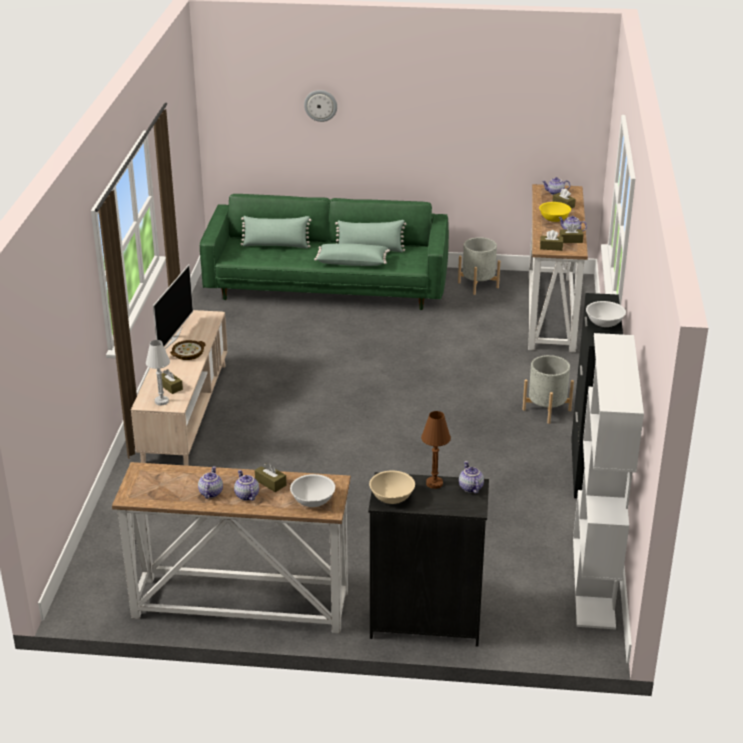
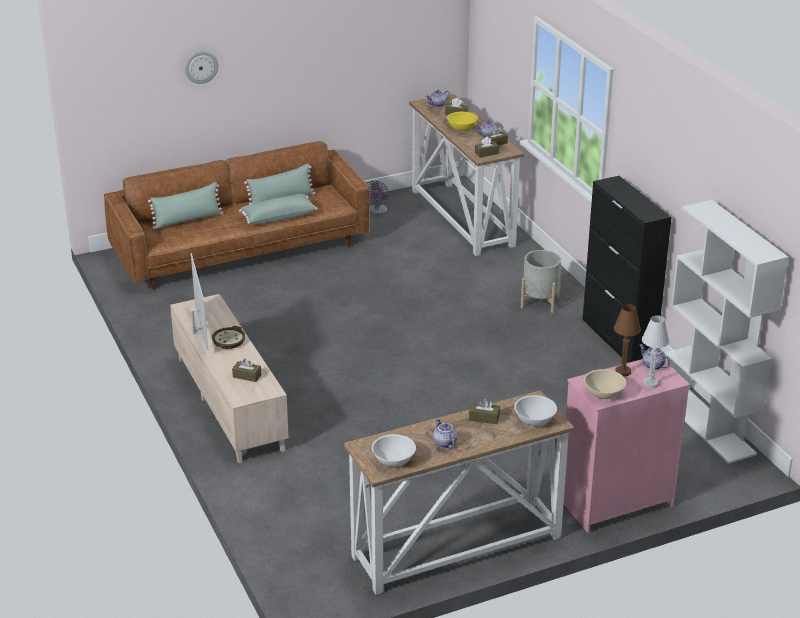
camera: 30 degrees left, 0 degrees up
white table lamp [146,340,170,405] -> white table lamp moved to [642,315,669,388]
green sofa [200,194,449,310] -> brown sofa [104,141,370,290]
teapot [234,470,259,501] -> none
black dresser [368,472,489,647] -> pink dresser [564,359,690,533]
grey planter [458,237,500,295] -> grey fan [367,181,389,215]
white bowl [586,301,626,327] -> white bowl moved to [372,434,416,467]

